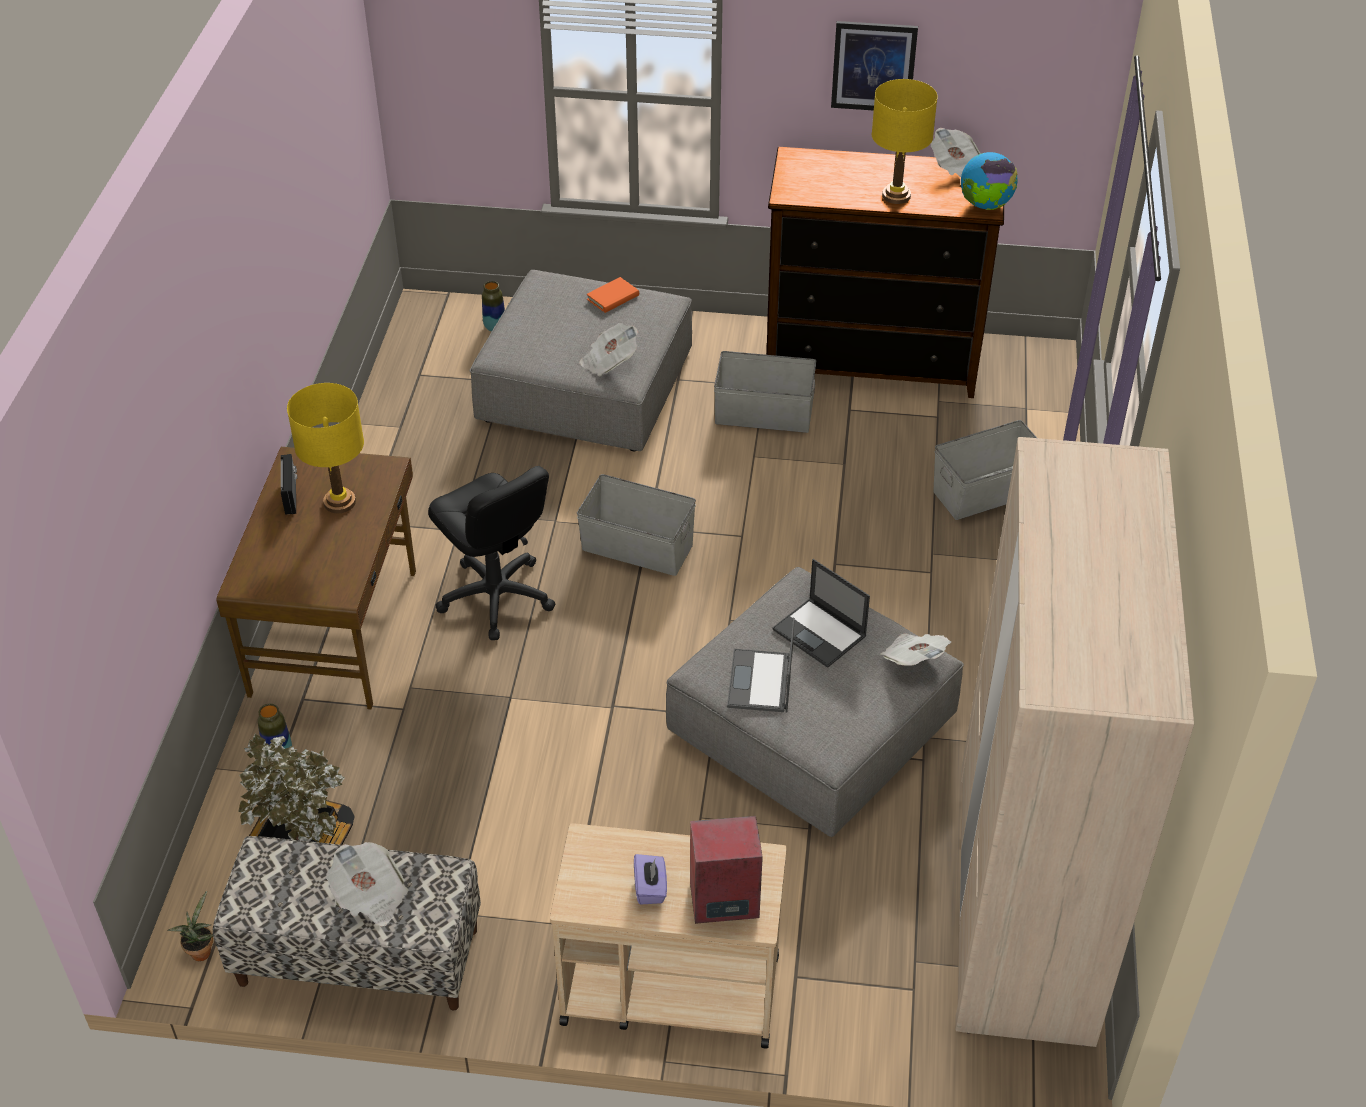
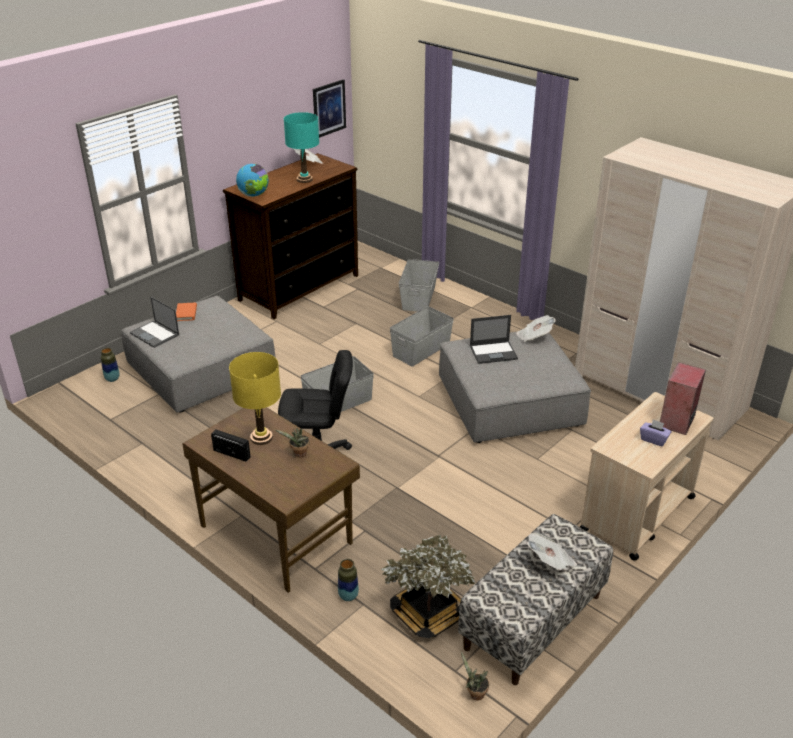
camera: 55 degrees left, 10 degrees down
newspaper [580,323,638,376] -> none
grey storage box [714,351,816,433] -> grey storage box moved to [390,306,454,367]
laptop [727,618,795,713] -> laptop moved to [130,297,179,348]
picture [831,21,918,111] -> picture moved to [313,79,346,138]
yellow table lamp [872,79,938,204] -> turquoise table lamp [284,112,319,183]
globe [961,152,1018,210] -> globe moved to [236,164,269,197]
none -> potted plant [276,428,309,458]

